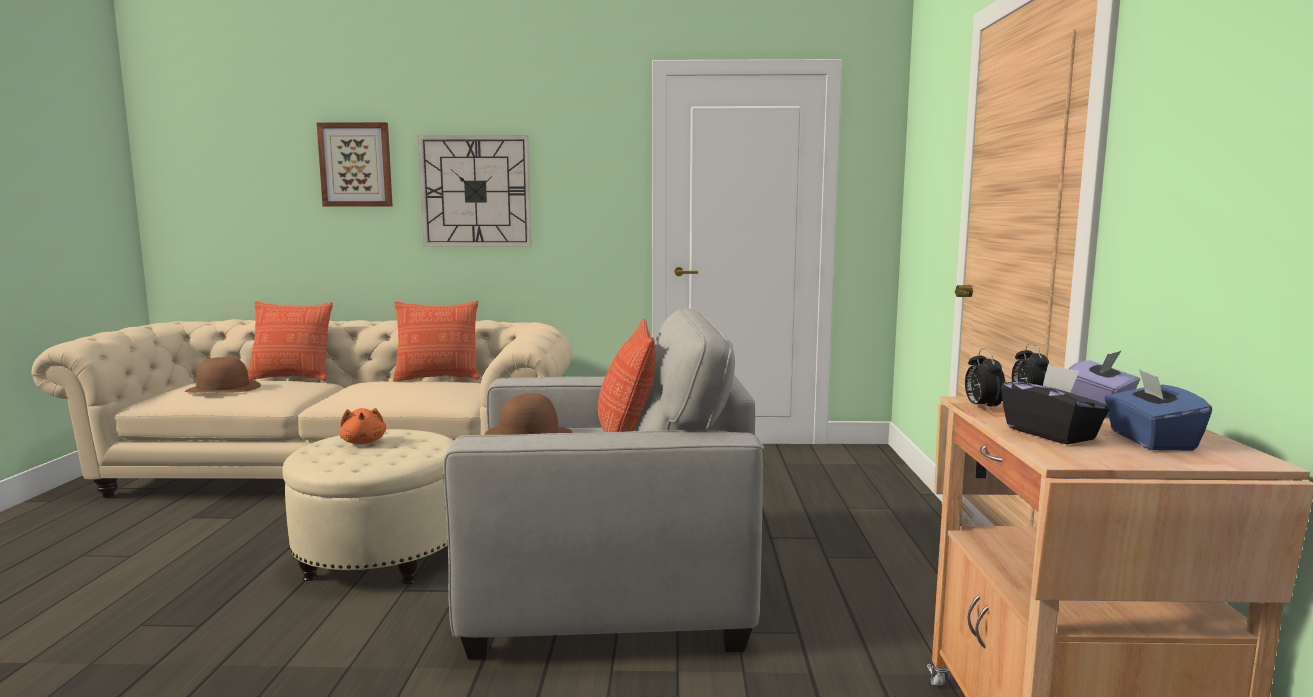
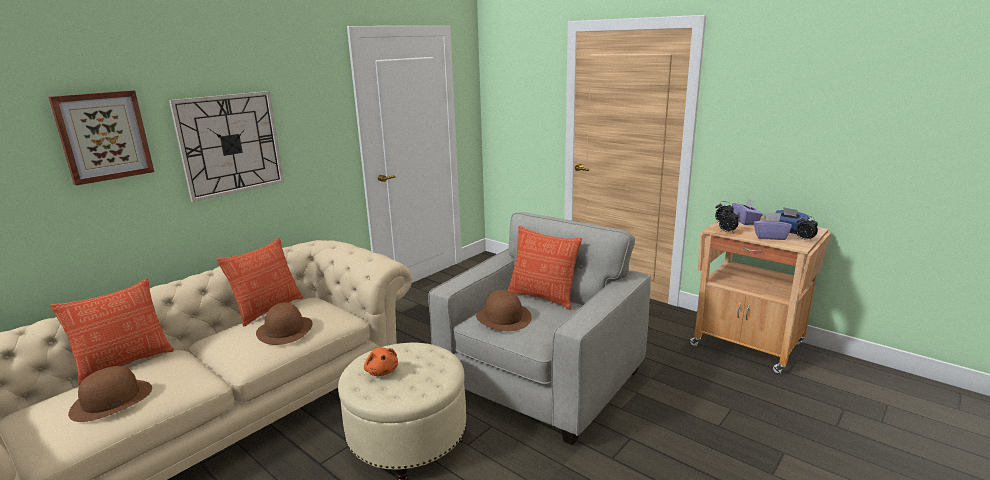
camera: 50 degrees left, 10 degrees up
orange plush toy [339,408,386,444] -> orange plush toy turned 45 degrees clockwise [364,347,398,376]
black tissue box [1001,364,1110,444] -> purple tissue box [753,212,792,240]
none -> brown hat [256,302,313,345]
none -> alarm clock [796,216,818,242]

